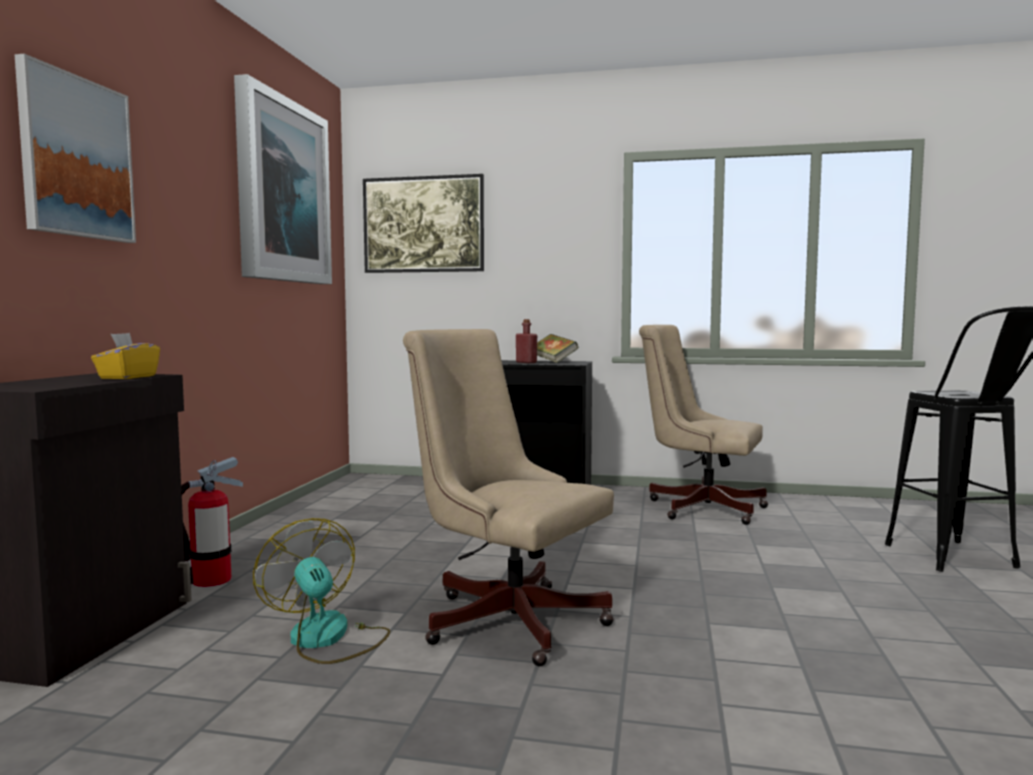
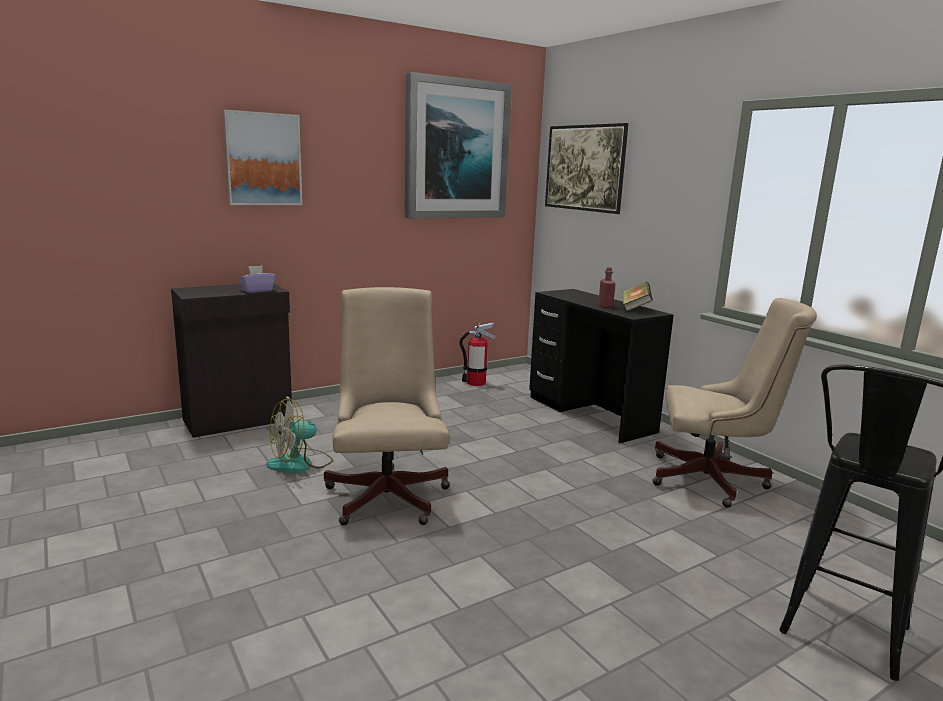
camera: 45 degrees right, 10 degrees up
yellow tissue box [91,333,160,379] -> purple tissue box [239,266,275,293]
fire extinguisher [181,457,243,587] -> fire extinguisher moved to [459,323,496,386]
fan [253,518,390,664] -> fan turned 135 degrees counterclockwise [266,398,333,473]
beige office chair [639,325,768,525] -> beige office chair turned 120 degrees clockwise [652,298,817,508]

